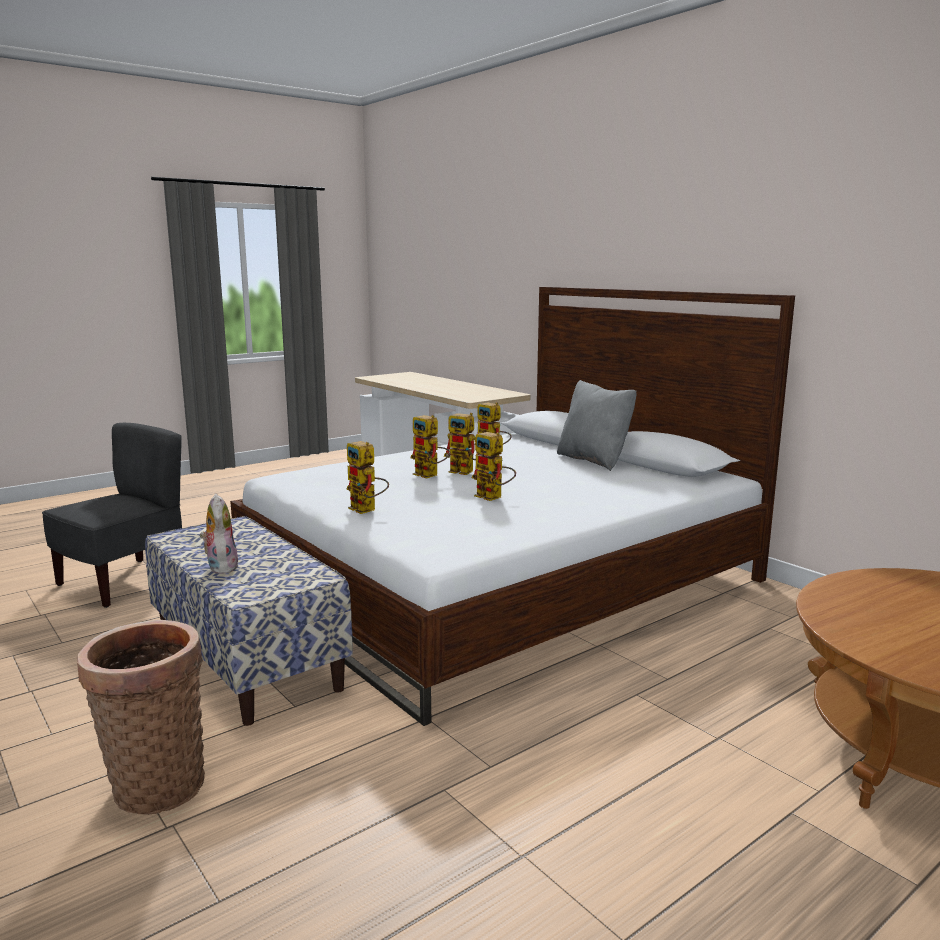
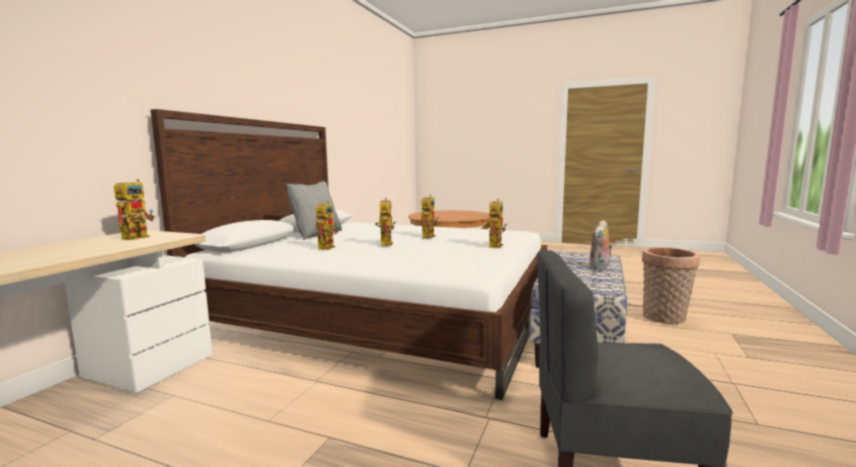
camera: 120 degrees left, 5 degrees down
toy robot [410,415,451,478] -> toy robot moved to [114,179,155,240]

